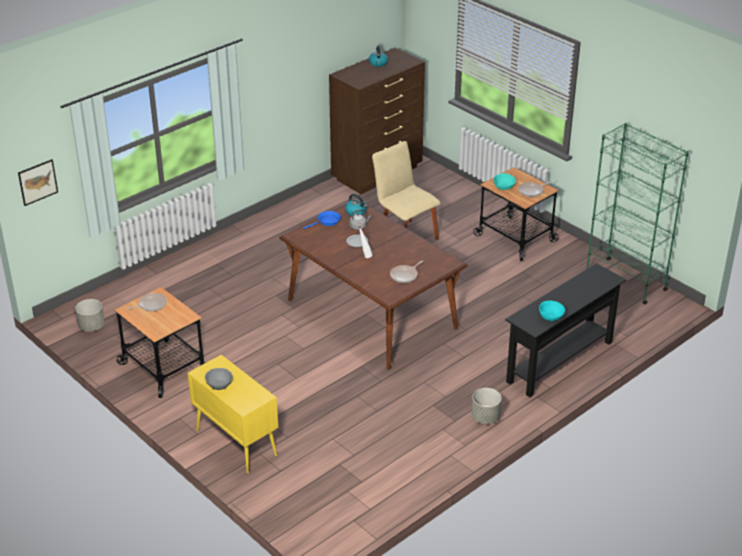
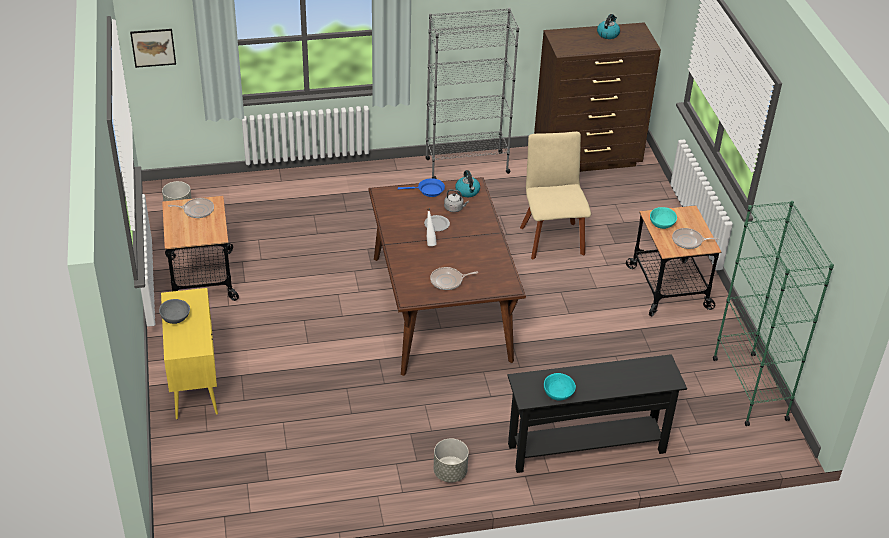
camera: 30 degrees right, 5 degrees up
none -> grey bookcase [425,8,519,179]

